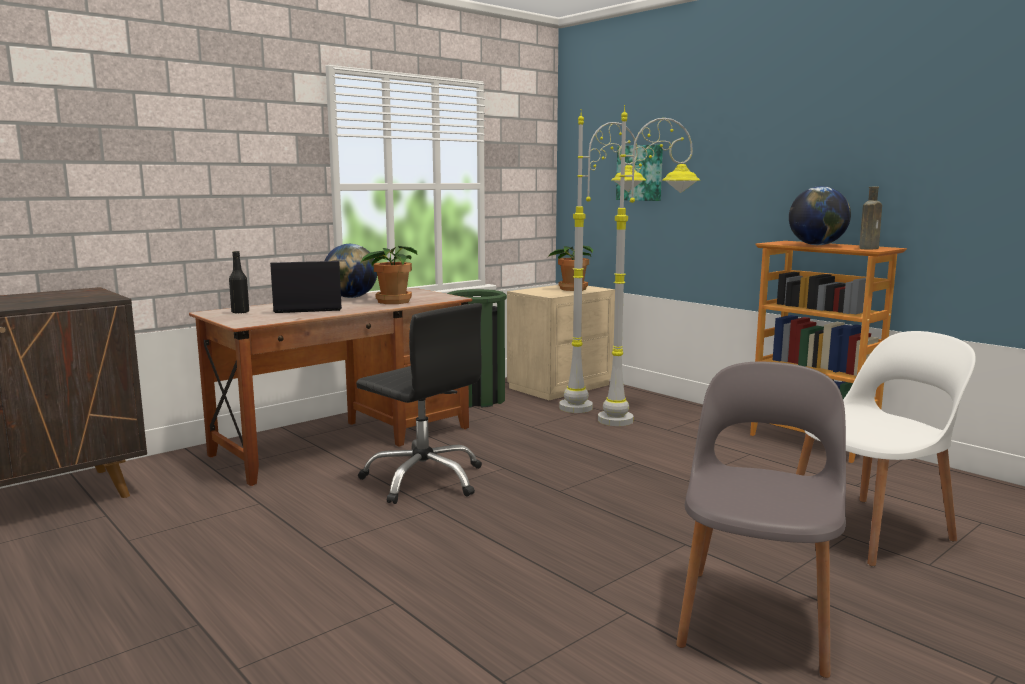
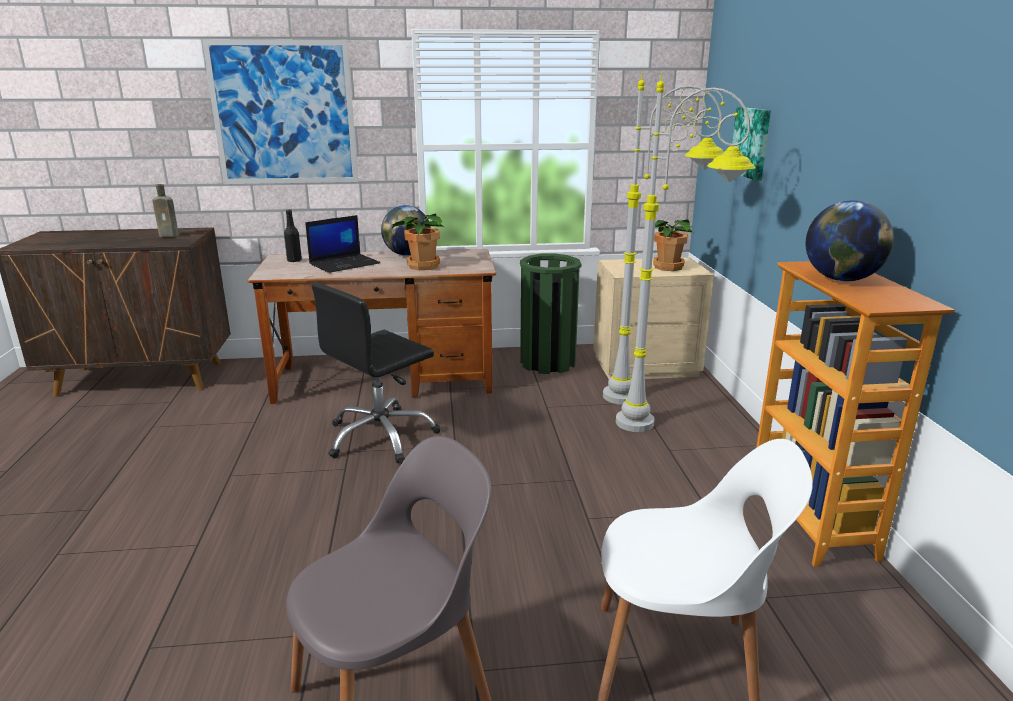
camera: 35 degrees right, 10 degrees up
laptop [270,261,342,313] -> laptop turned 120 degrees clockwise [305,215,380,273]
black office chair [356,303,482,504] -> black office chair turned 60 degrees clockwise [312,283,440,463]
brown bottle [859,187,882,250] -> brown bottle moved to [152,184,179,237]
none -> picture [202,39,358,184]

